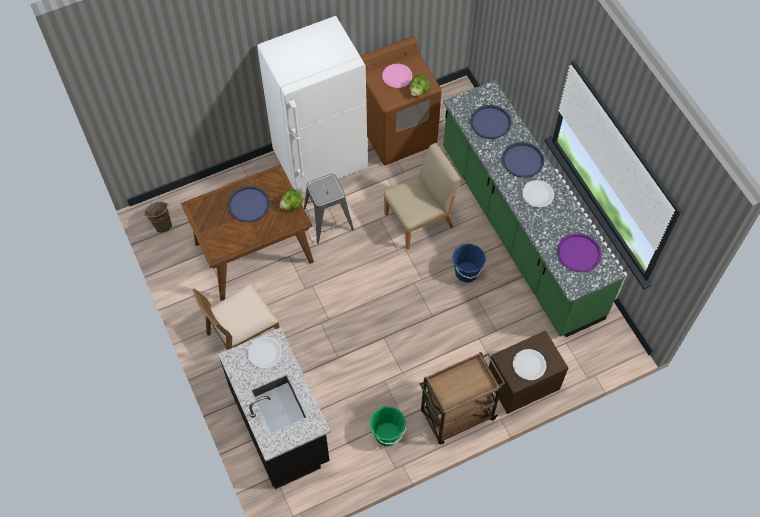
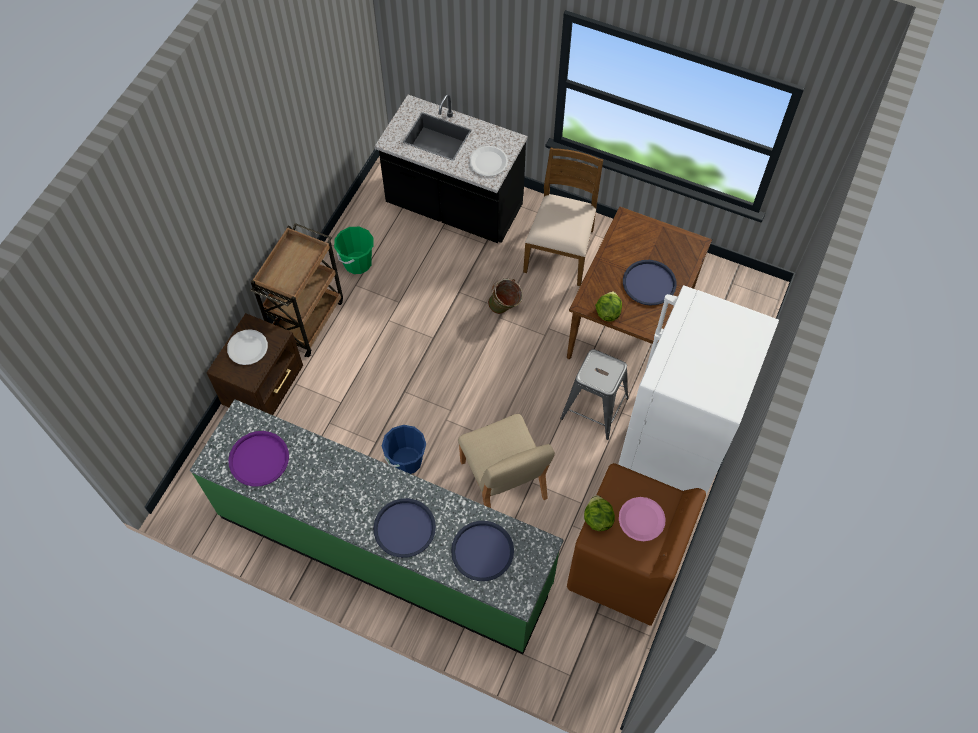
camera: 140 degrees right, 0 degrees up
green bucket [144,202,172,233] -> green bucket moved to [488,278,523,314]
beige chair [384,143,461,250] -> beige chair turned 45 degrees counterclockwise [458,414,555,508]
white plate [522,180,554,208] -> none

